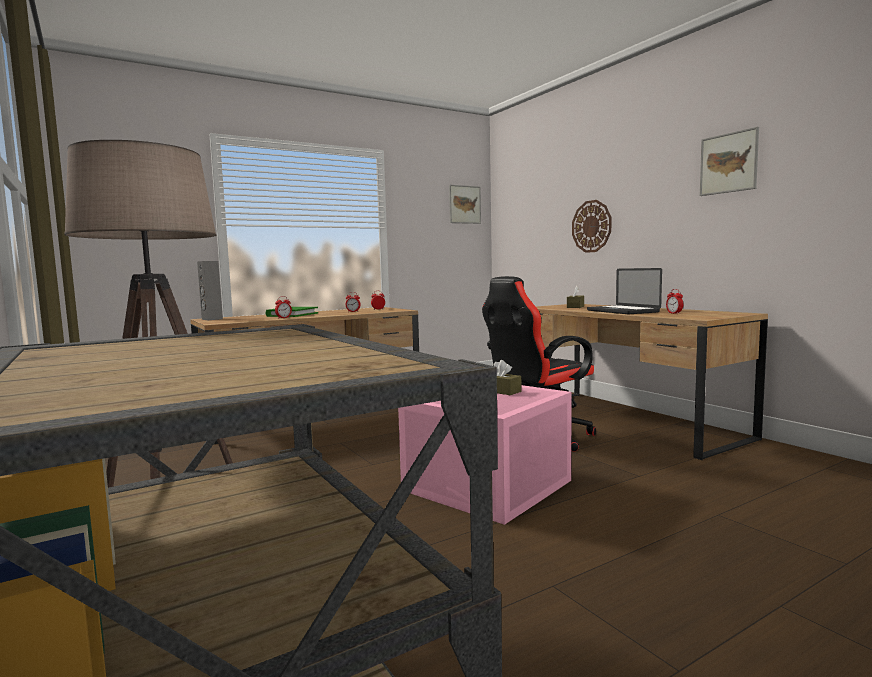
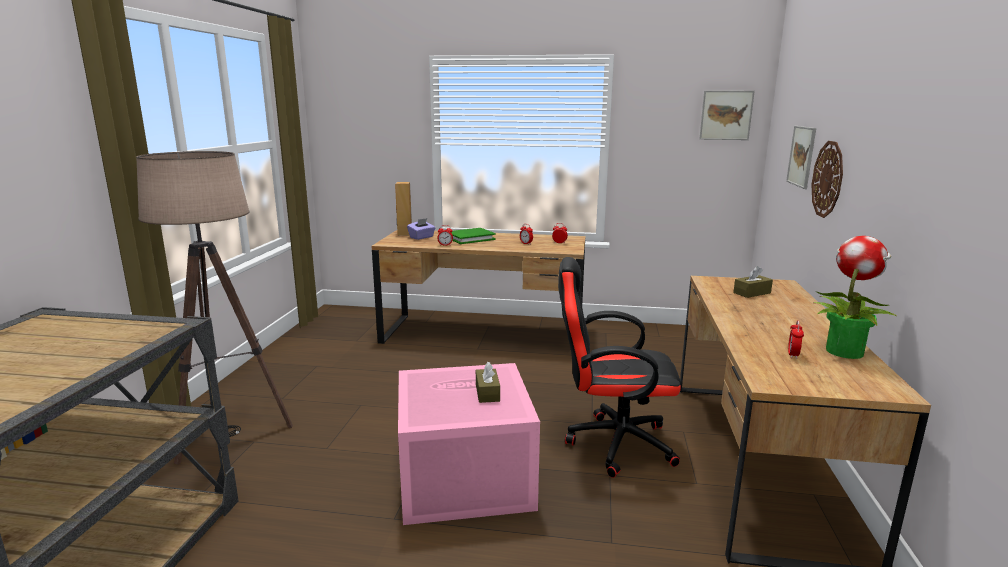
camera: 40 degrees right, 10 degrees up
grey speaker [197,261,223,320] -> brown speaker [395,182,412,236]
laptop [587,268,662,314] -> none
picture [700,127,759,196] -> picture moved to [786,126,816,189]
none -> purple tissue box [407,218,436,240]
none -> potted plant [814,236,898,359]

